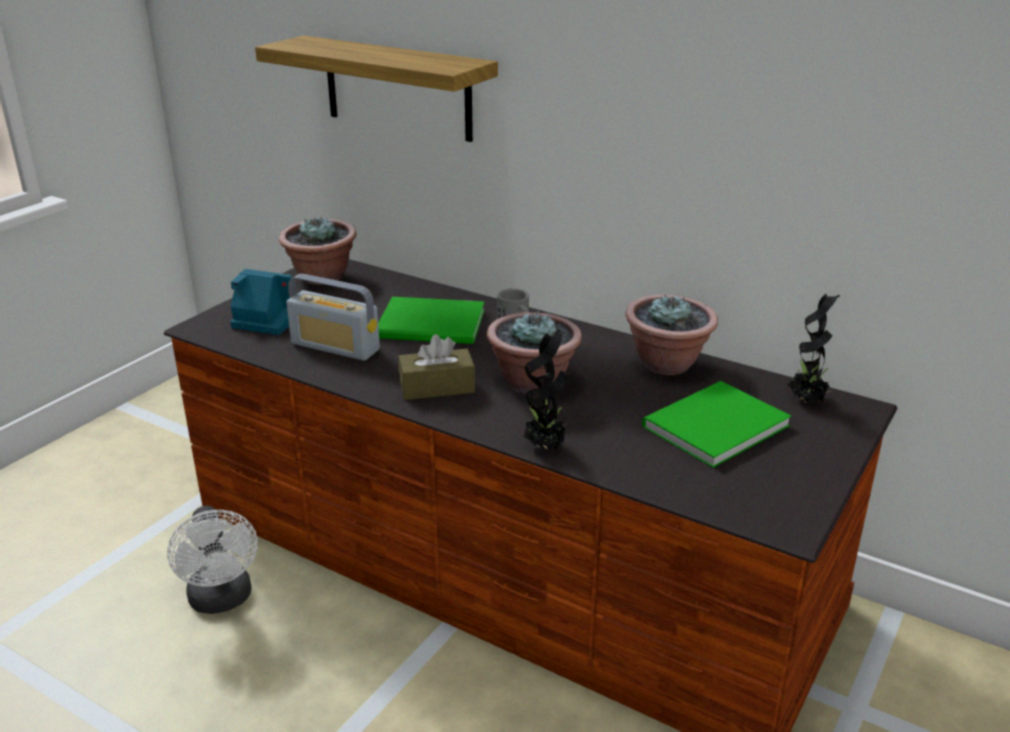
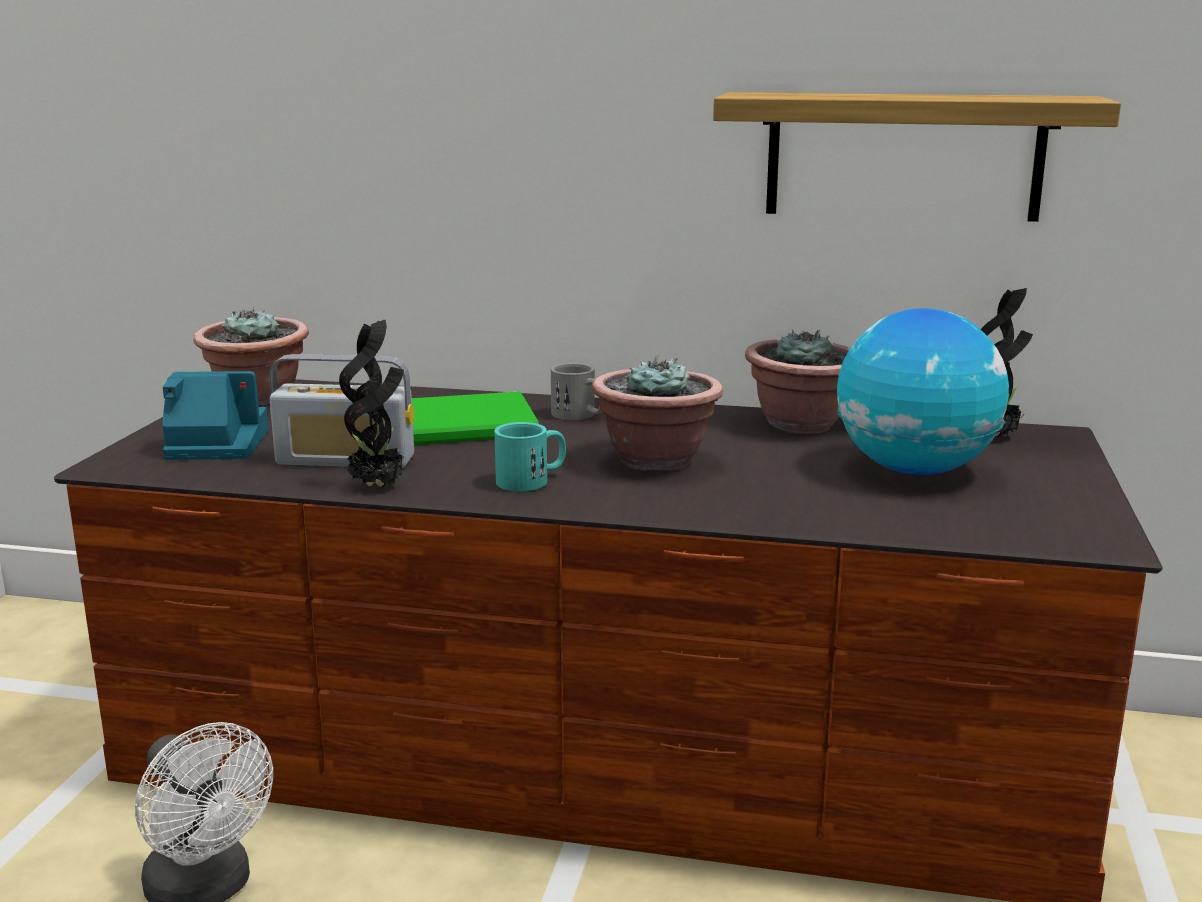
camera: 20 degrees left, 10 degrees down
shelf [255,35,498,142] -> shelf moved to [713,92,1121,222]
brown tissue box [398,334,475,400] -> turquoise mug [494,422,566,491]
potted plant [524,330,570,449] -> potted plant moved to [339,320,404,487]
green book [642,381,791,468] -> globe [837,308,1009,475]

